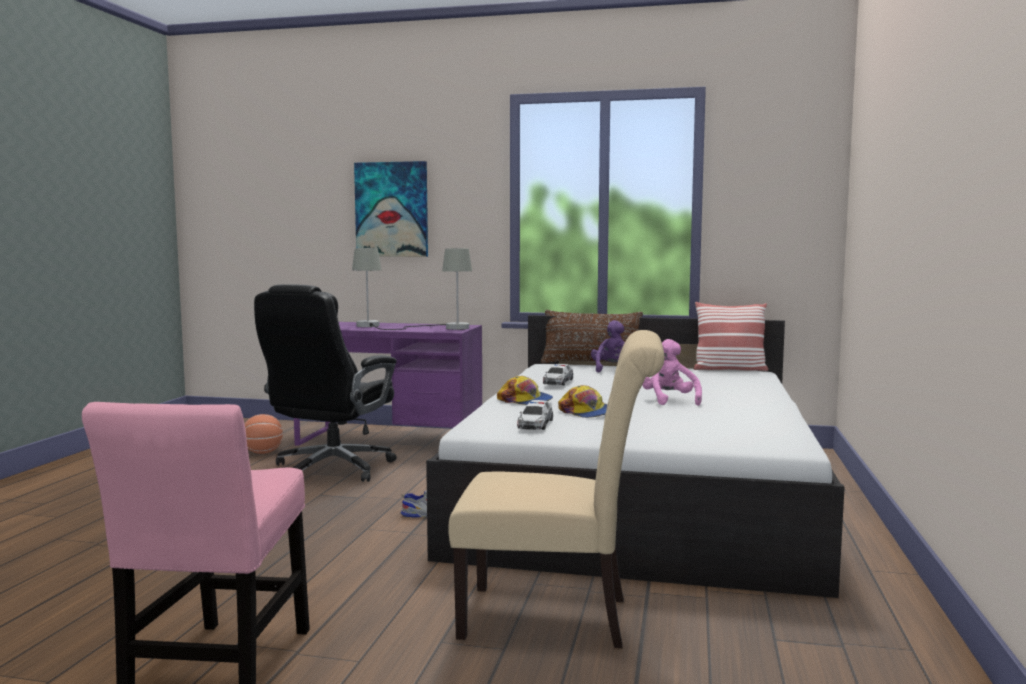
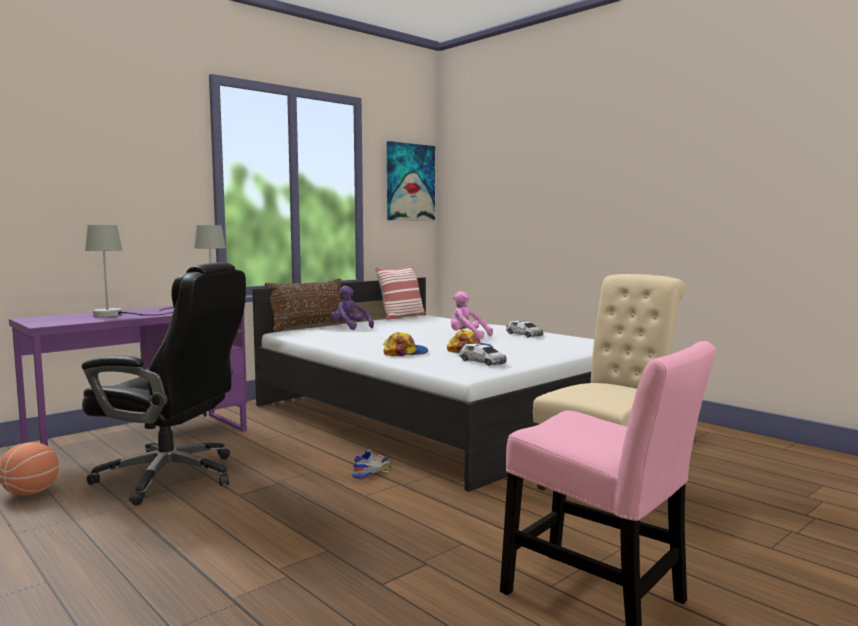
camera: 55 degrees left, 0 degrees up
black office chair [254,284,397,482] -> black office chair turned 45 degrees counterclockwise [81,262,246,506]
picture [354,161,428,257] -> picture moved to [387,141,435,221]
toy car [543,364,573,385] -> toy car moved to [506,321,543,337]

